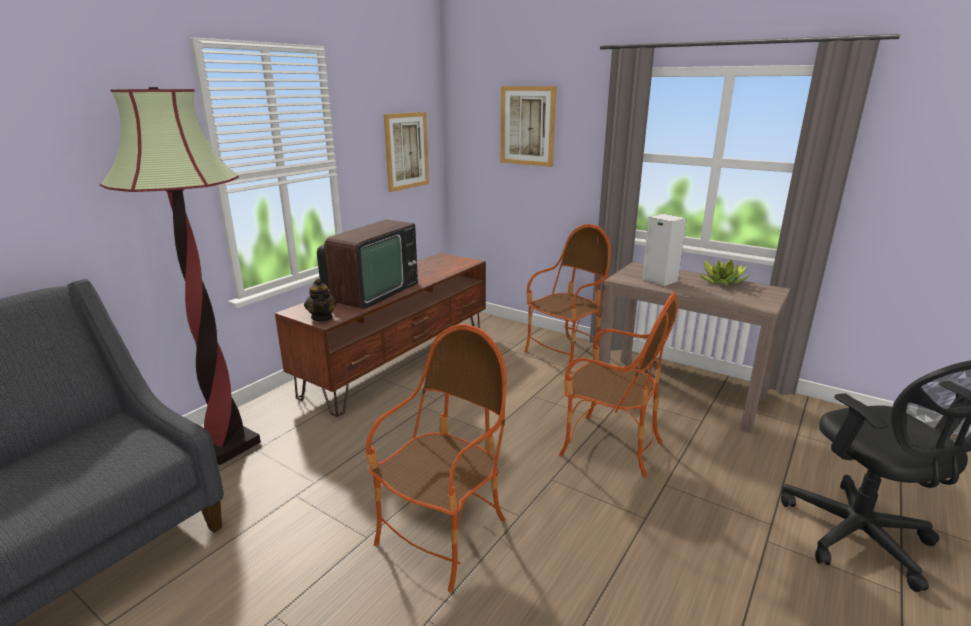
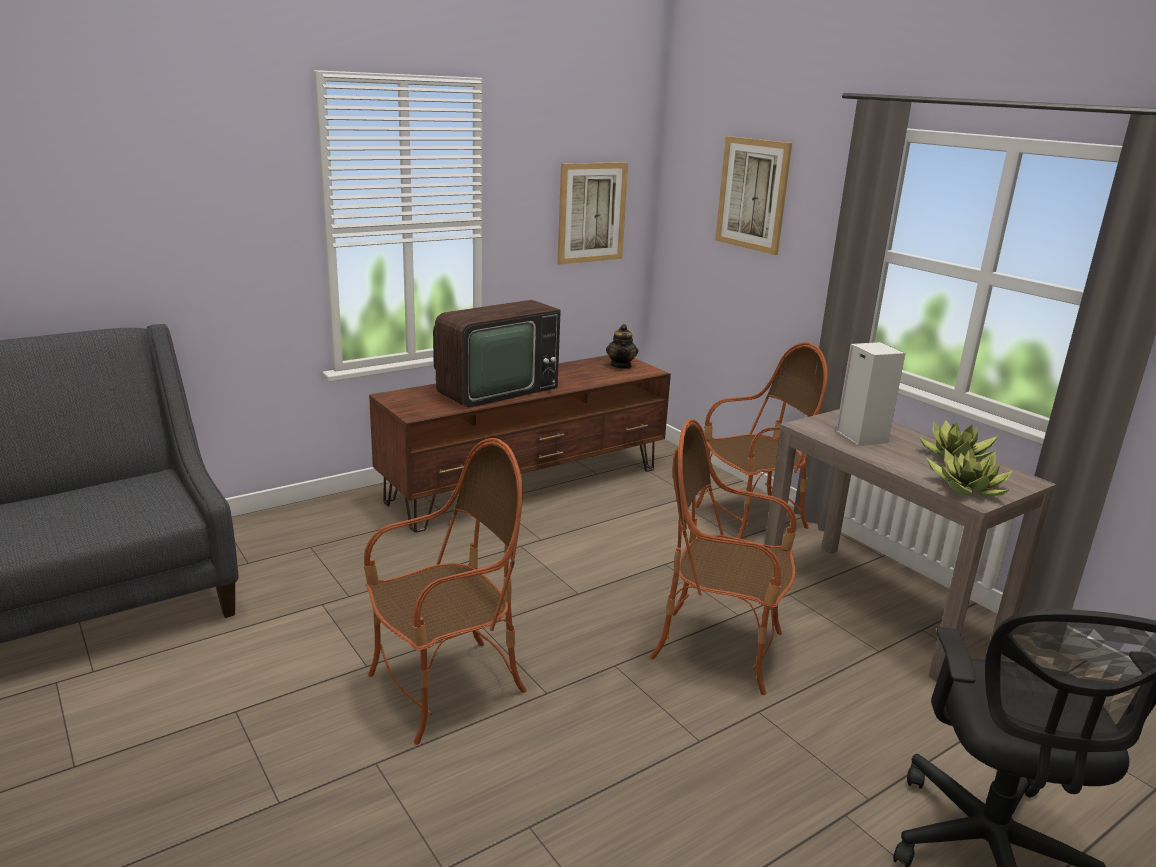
camera: 20 degrees right, 0 degrees up
floor lamp [100,87,261,465] -> none
teapot [304,278,337,321] -> teapot moved to [606,324,638,369]
armchair [559,292,678,477] -> armchair turned 150 degrees clockwise [650,419,796,695]
none -> potted plant [926,448,1013,496]

